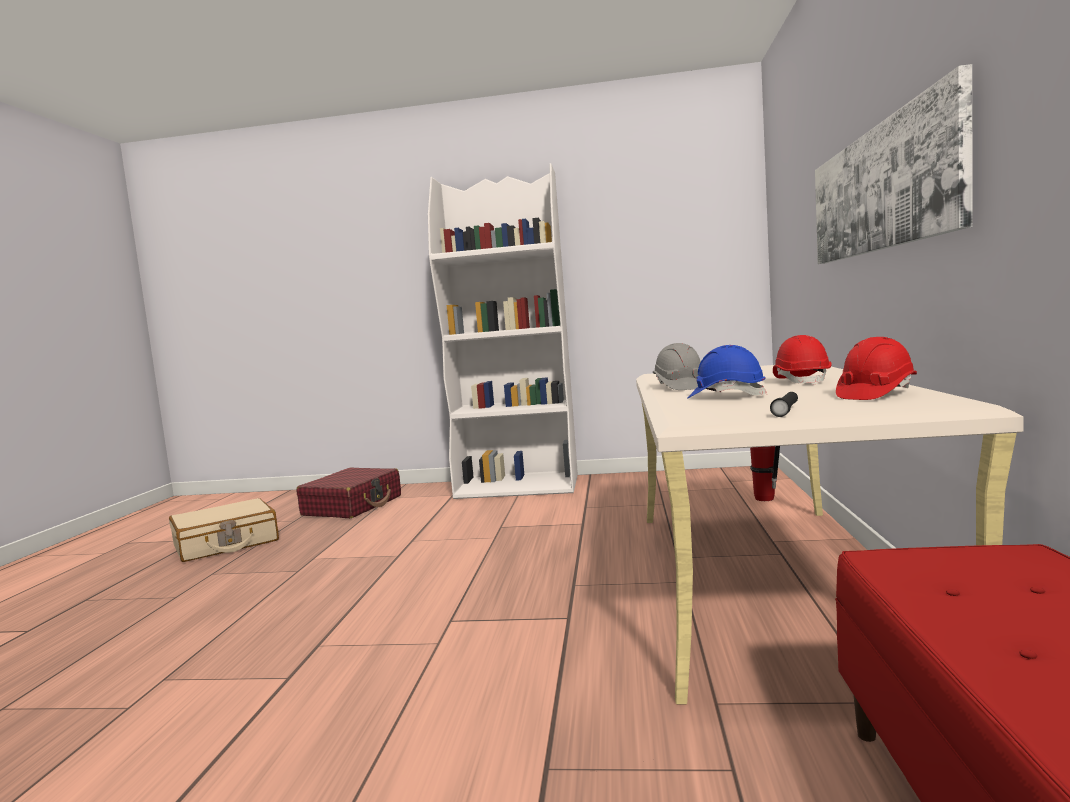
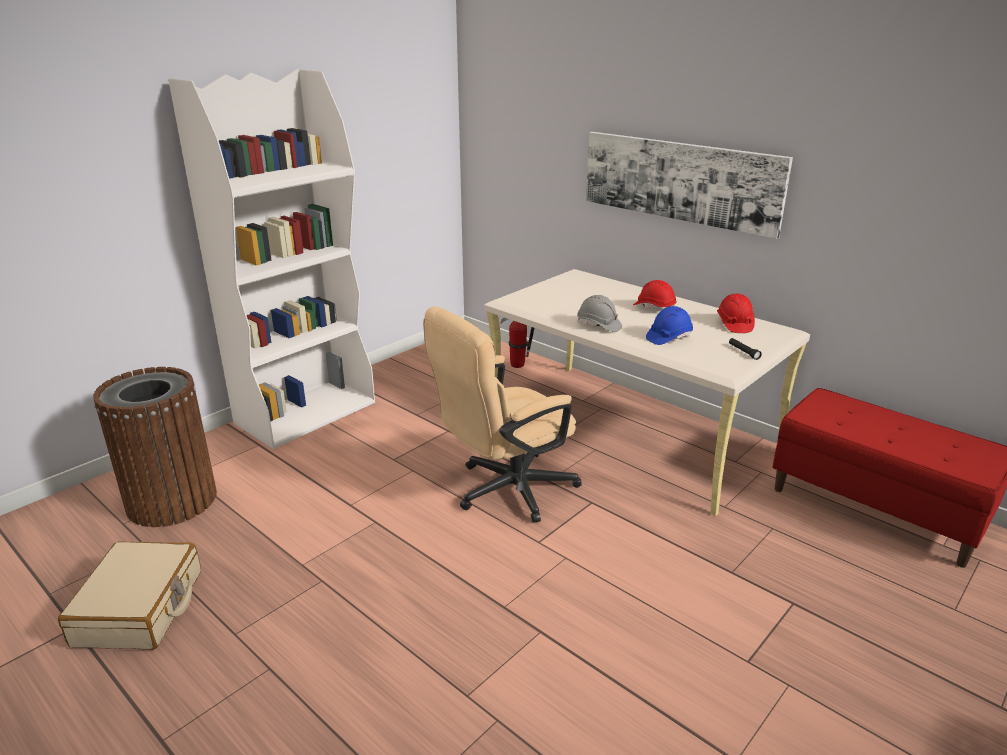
camera: 55 degrees left, 20 degrees up
red suitcase [296,467,401,518] -> brown trash can [93,367,217,527]
none -> beige office chair [423,307,582,523]

